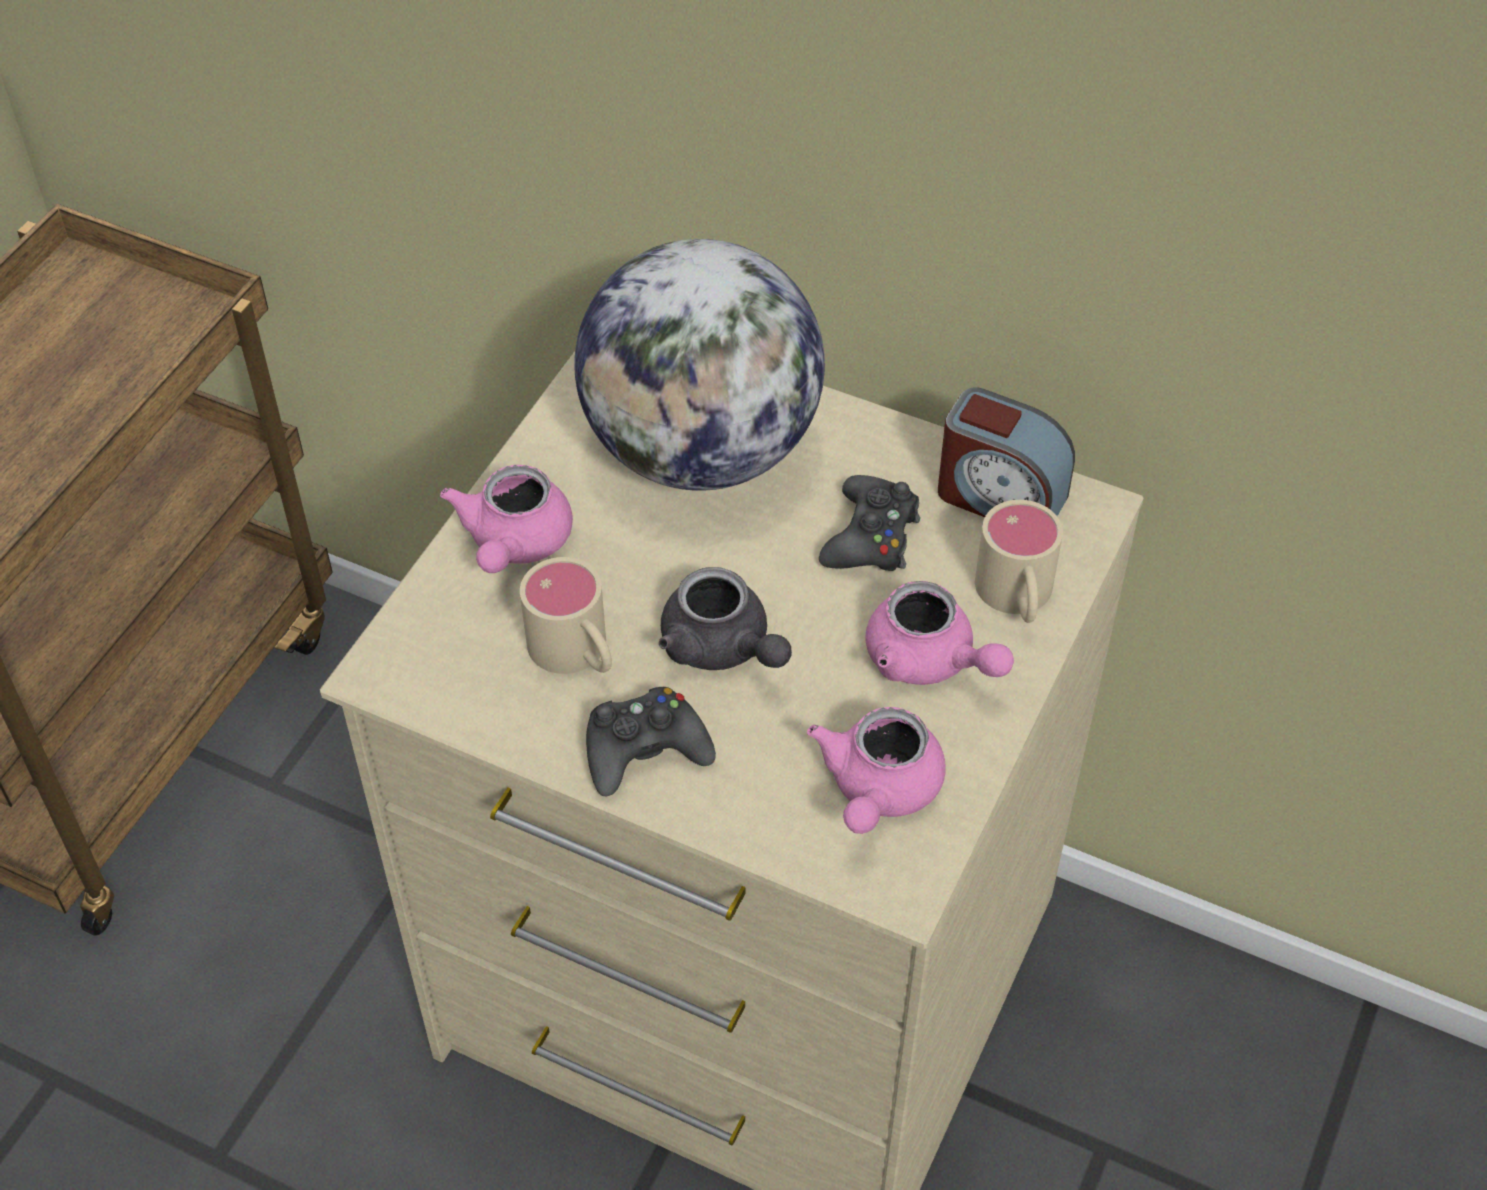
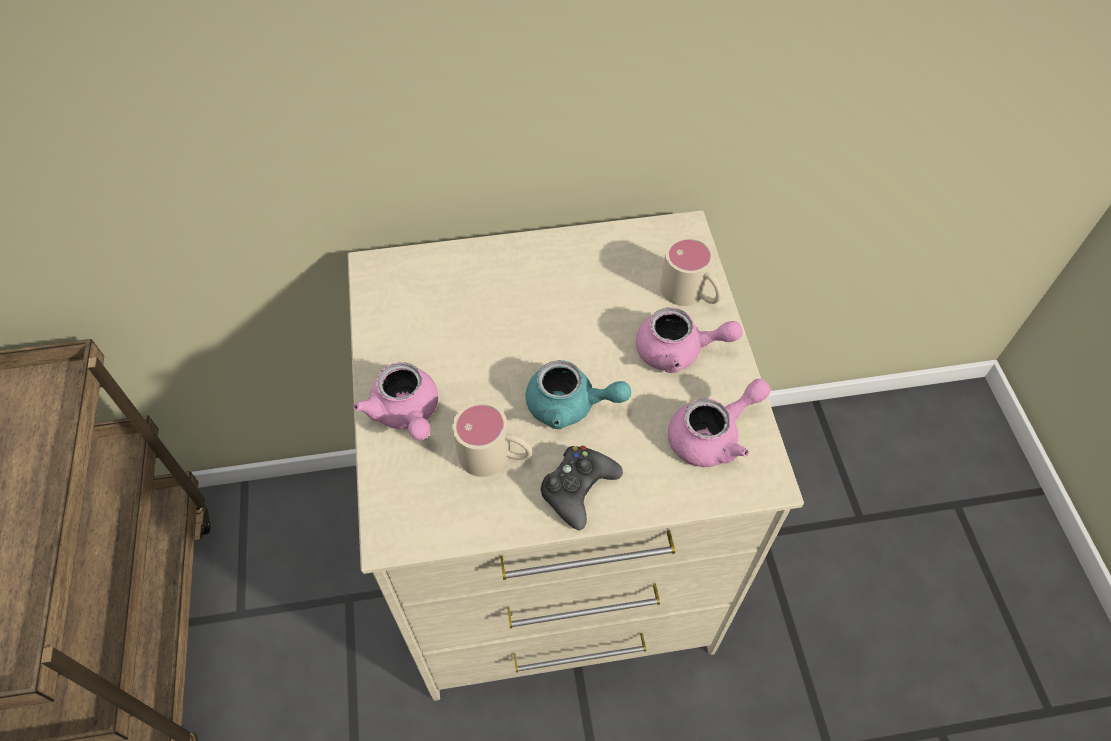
camera: 35 degrees left, 5 degrees up
globe [574,239,825,491] -> none
grey teapot [659,567,792,670] -> turquoise teapot [526,360,631,429]
pink teapot [807,707,946,834] -> pink teapot turned 105 degrees counterclockwise [668,379,770,467]
black game controller [819,475,920,571] -> none
alarm clock [938,387,1075,517] -> none

